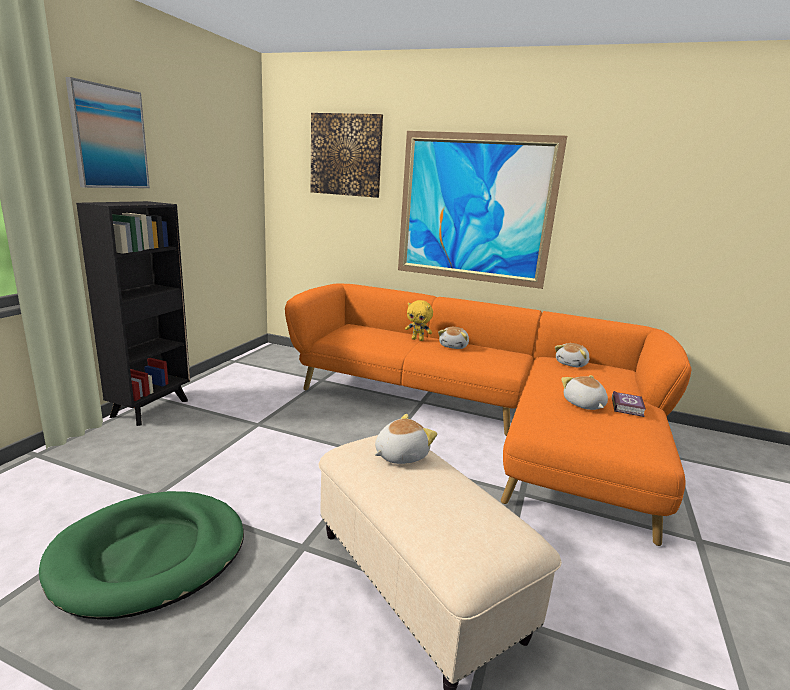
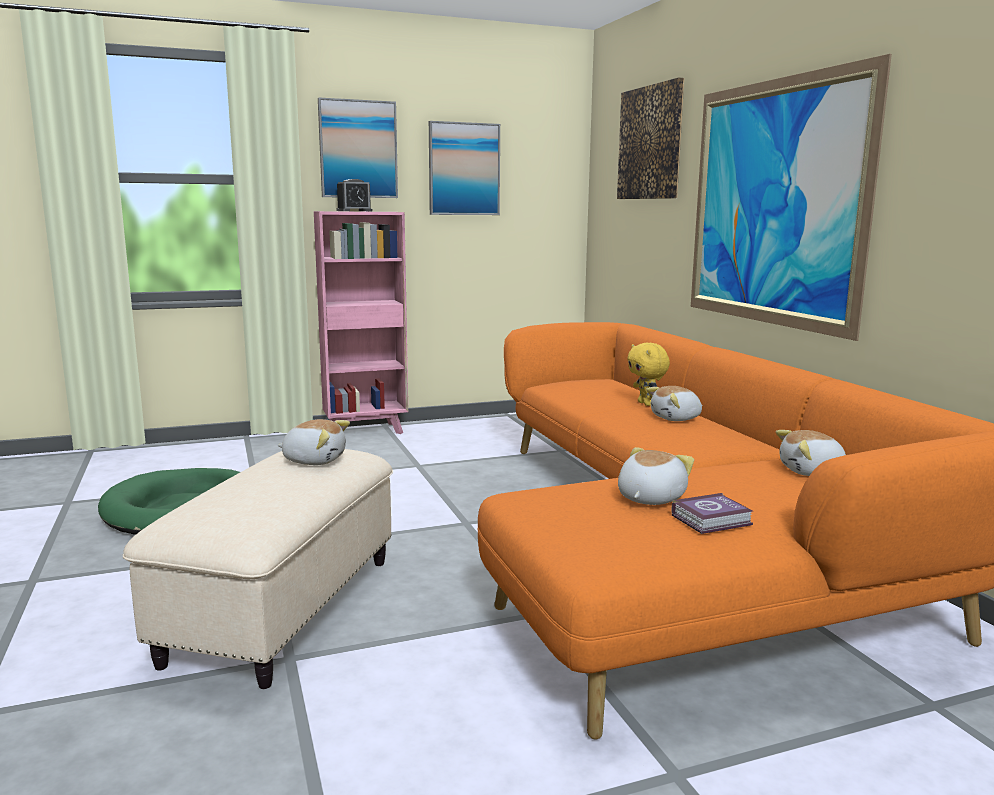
camera: 50 degrees right, 5 degrees down
black bookcase [76,201,190,426] -> pink bookcase [314,211,408,434]
none -> alarm clock [336,179,372,211]
none -> picture [429,121,500,215]

